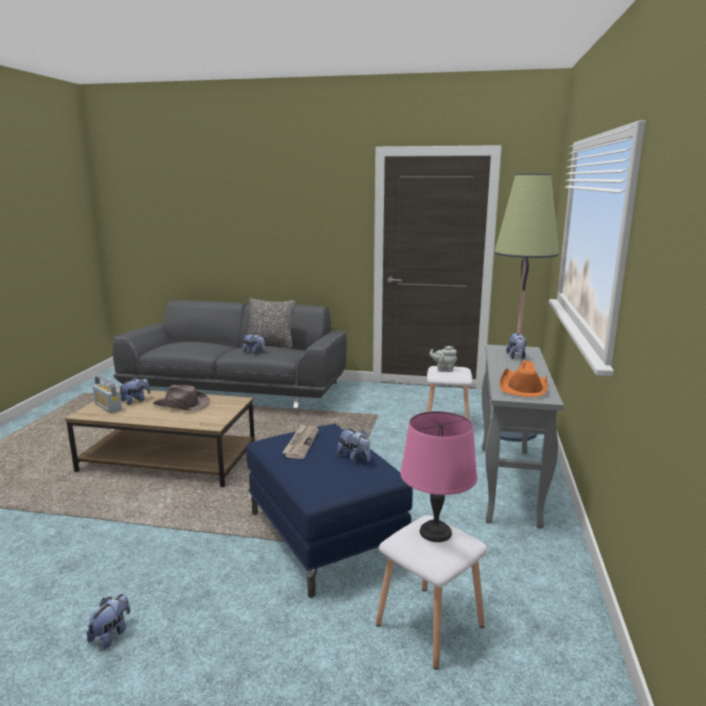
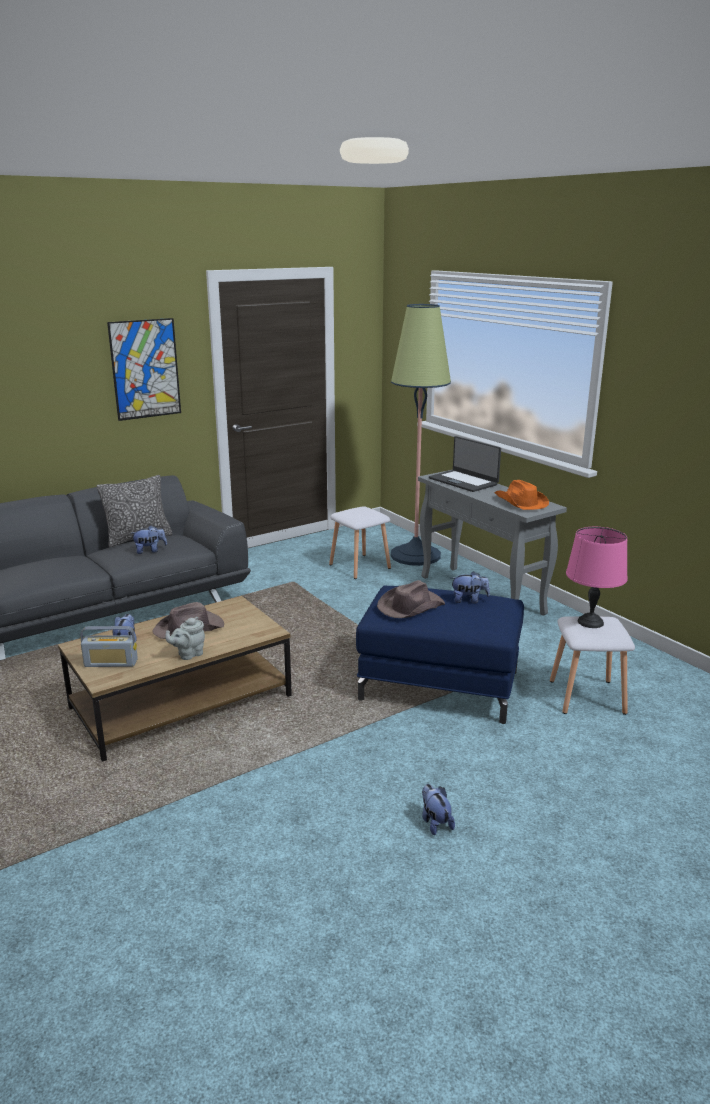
camera: 45 degrees left, 5 degrees up
newspaper [282,424,319,459] -> brown hat [377,580,445,618]
grey teapot [429,346,457,372] -> grey teapot moved to [165,617,205,660]
plush toy [506,333,526,359] -> laptop [429,436,501,492]
none -> picture [107,318,181,421]

